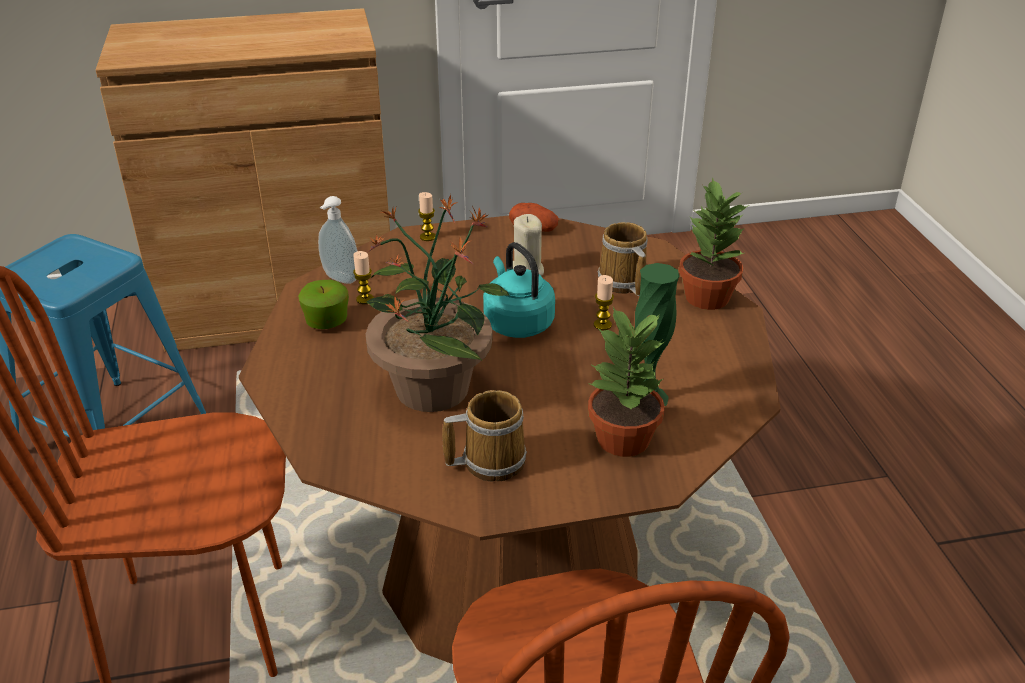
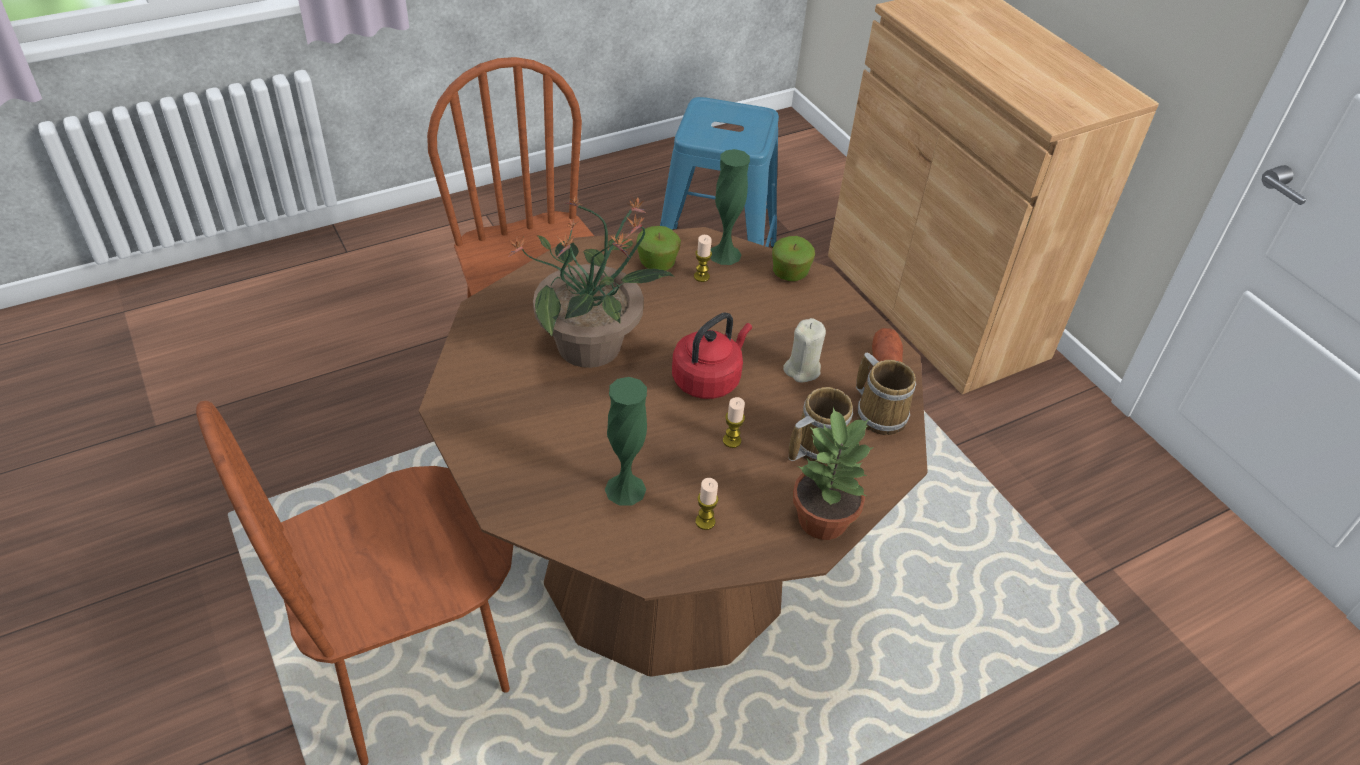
camera: 70 degrees right, 10 degrees up
soap dispenser [318,196,357,284] -> green vase [711,149,750,265]
candle [418,192,436,241] -> candle moved to [695,478,718,530]
mug [442,390,527,482] -> mug moved to [856,353,916,435]
turquoise kettle [483,242,555,338] -> red kettle [672,312,752,399]
potted plant [588,307,665,457] -> none
none -> apple [772,236,815,281]

